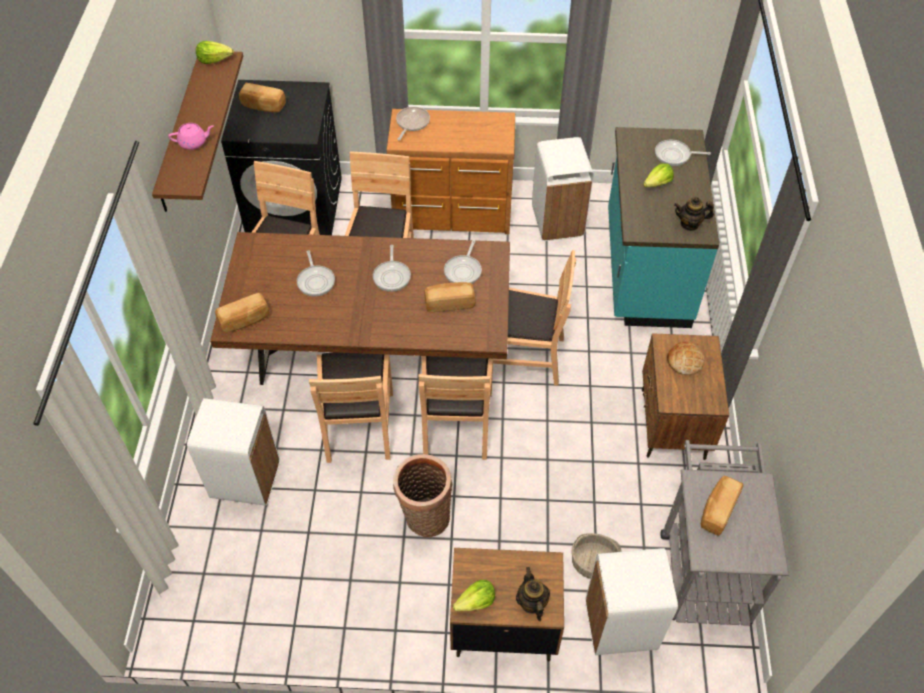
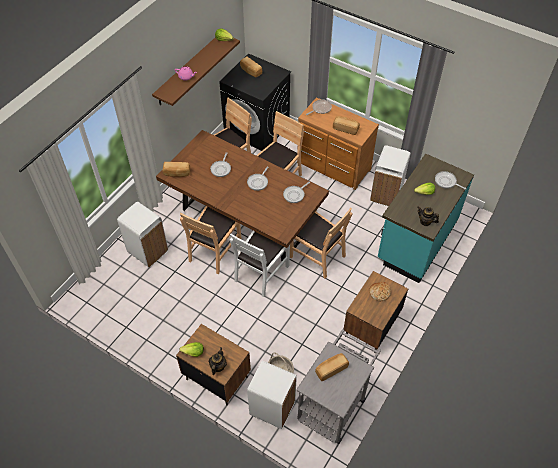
camera: 30 degrees right, 0 degrees up
basket [393,454,453,538] -> none
brown chair [418,356,493,460] -> white chair [230,231,290,297]
bread [424,282,476,312] -> bread moved to [333,116,360,135]

